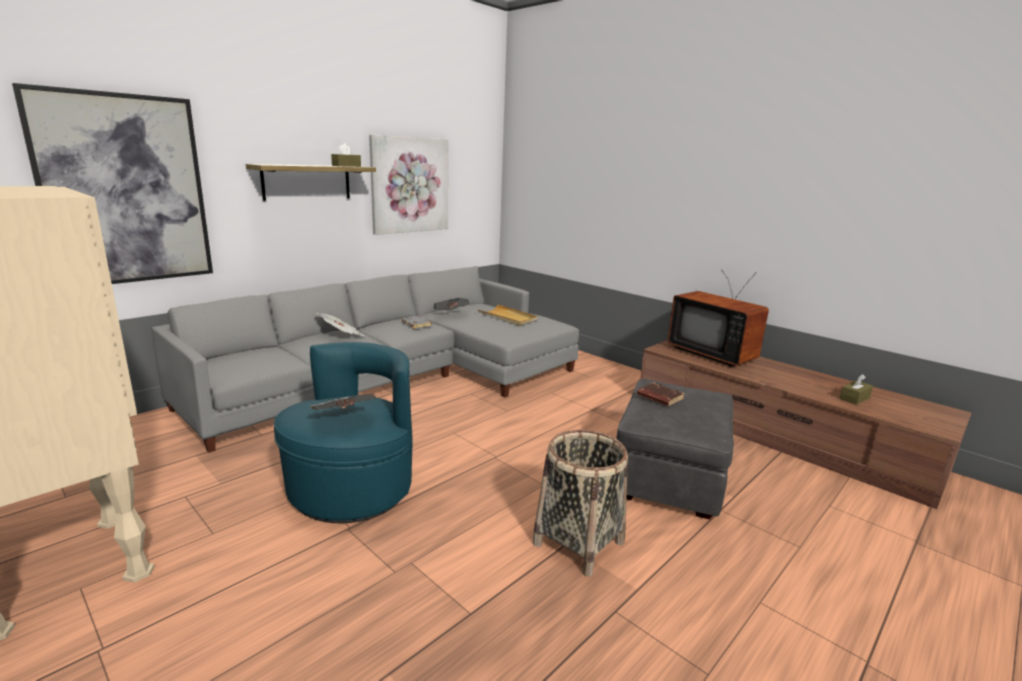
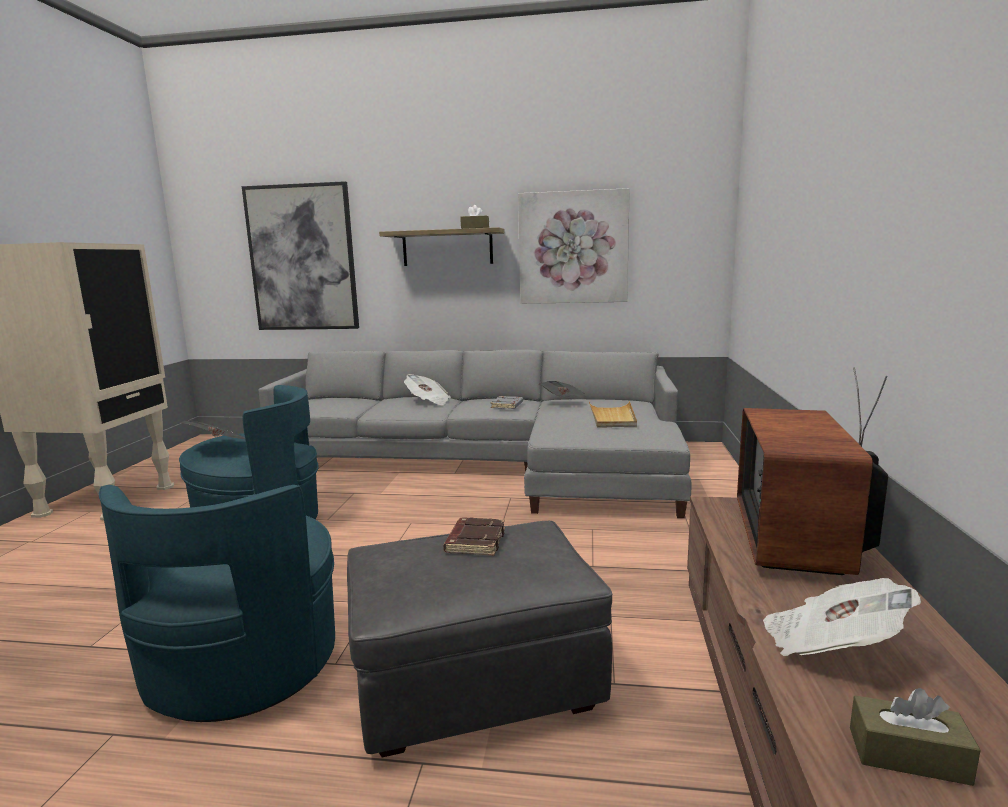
camera: 55 degrees right, 5 degrees down
basket [532,430,628,577] -> turquoise armchair [99,485,335,722]
none -> newspaper [763,578,921,656]

